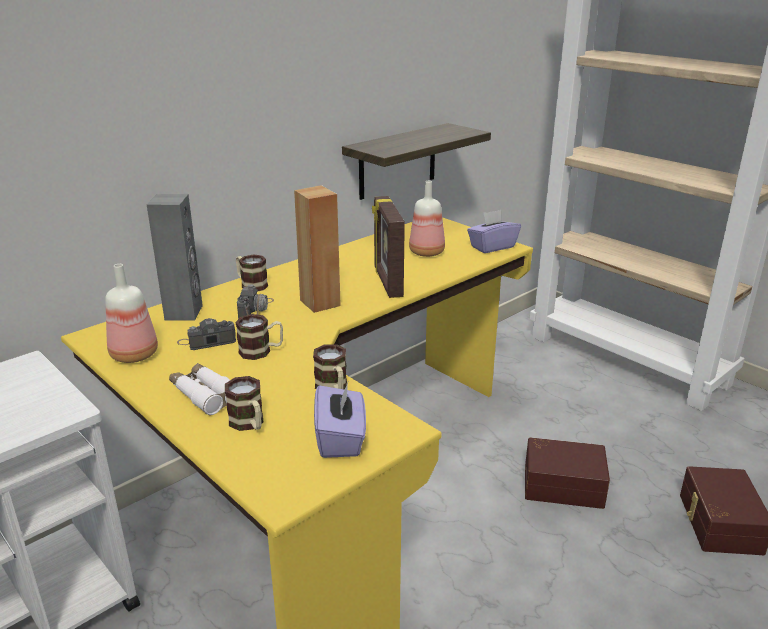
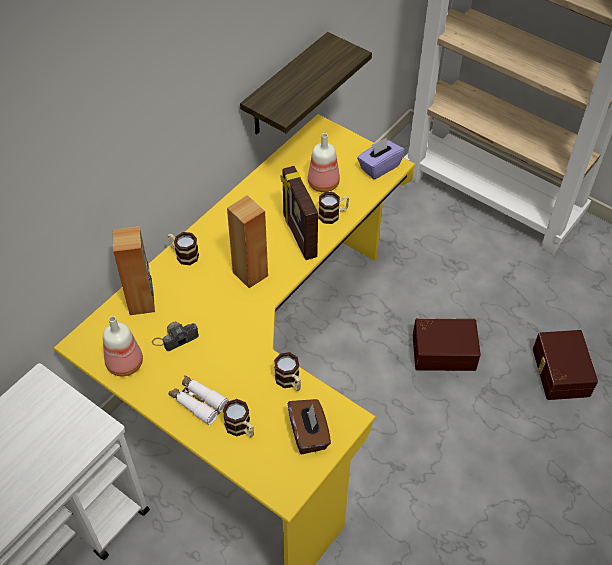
camera: 10 degrees left, 25 degrees up
grey speaker [147,194,203,320] -> brown speaker [112,226,155,315]
mug [235,314,283,360] -> mug moved to [318,192,349,224]
camera [237,284,274,319] -> none
purple tissue box [314,380,366,458] -> brown tissue box [287,399,331,454]

